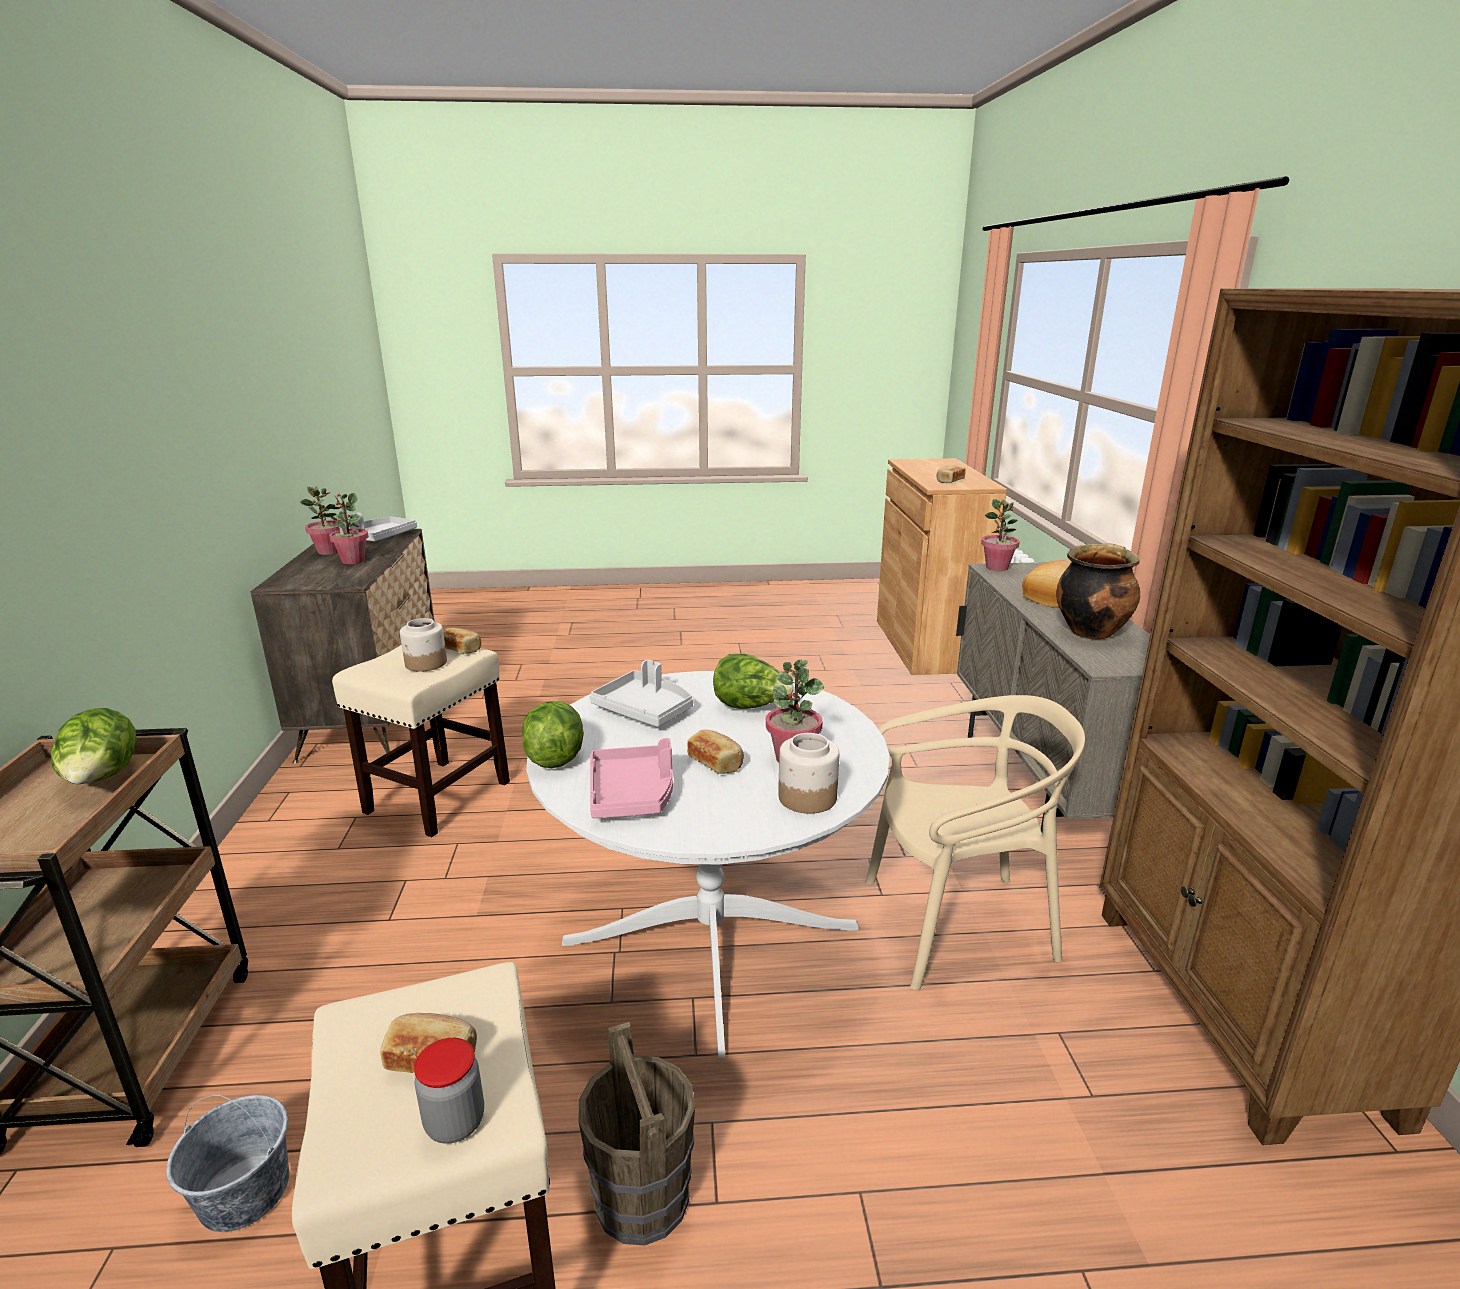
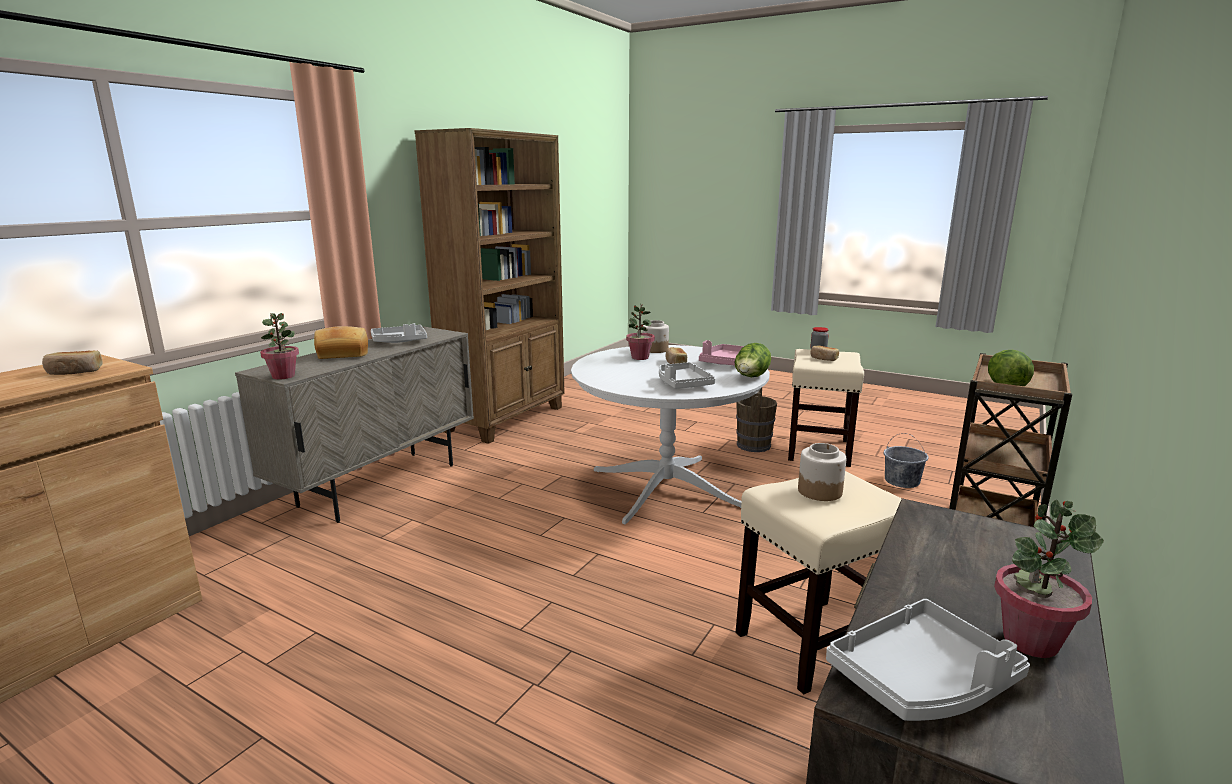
camera: 145 degrees left, 5 degrees down
potted plant [329,493,369,564] -> none
bread [443,628,481,654] -> none
lettuce [713,654,794,709] -> none
beige chair [866,695,1085,990] -> none
cooking pot [1056,543,1140,640] -> grey tray [371,323,427,343]

